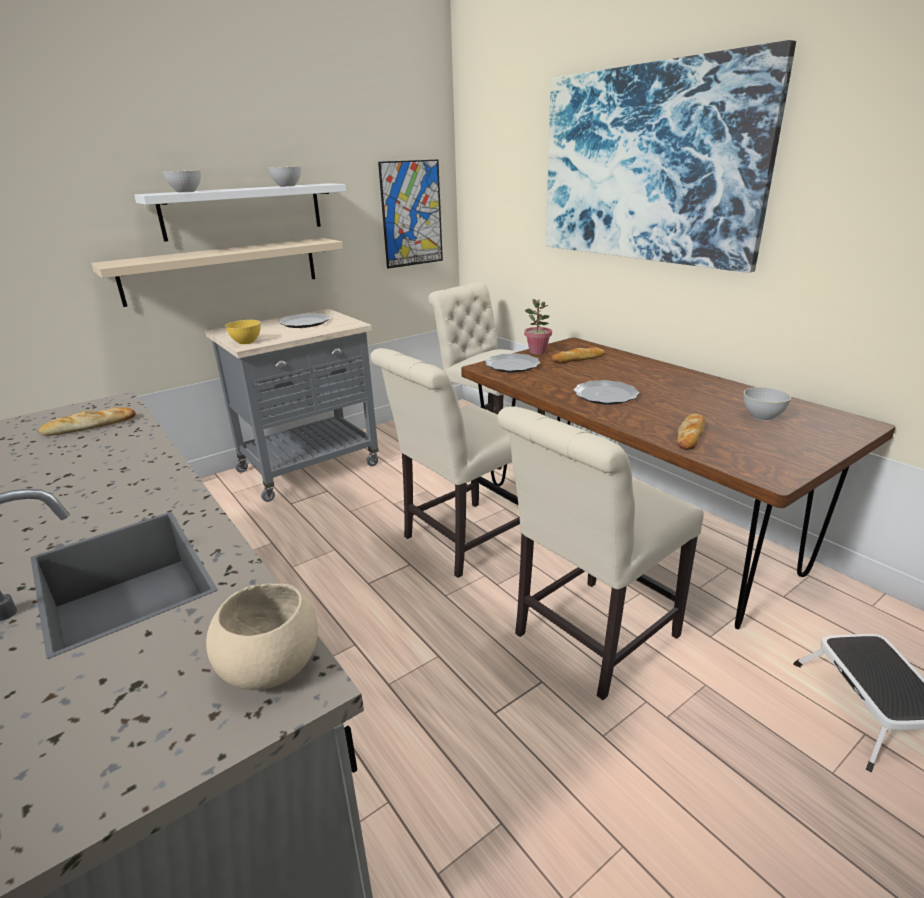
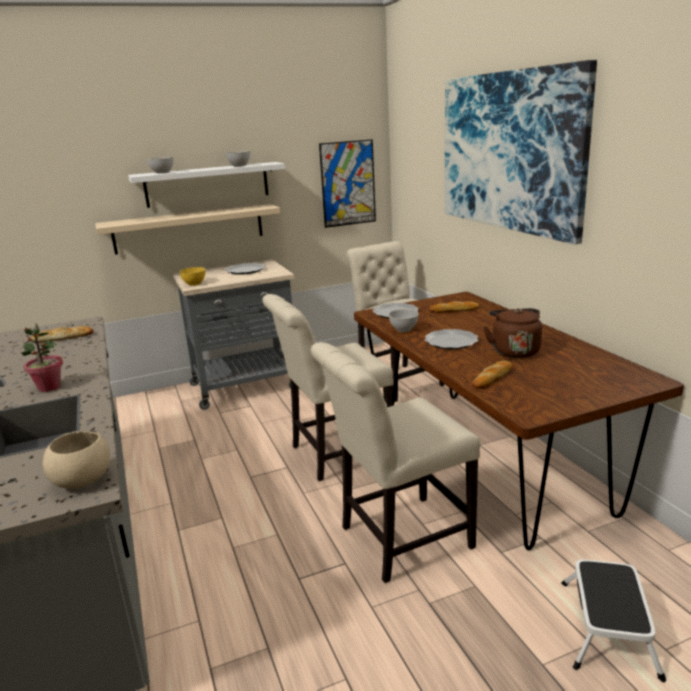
camera: 15 degrees right, 5 degrees down
potted plant [524,299,552,354] -> potted plant moved to [22,323,63,392]
grey bowl [744,387,791,420] -> grey bowl moved to [388,309,419,332]
none -> brown kettle [484,308,542,358]

